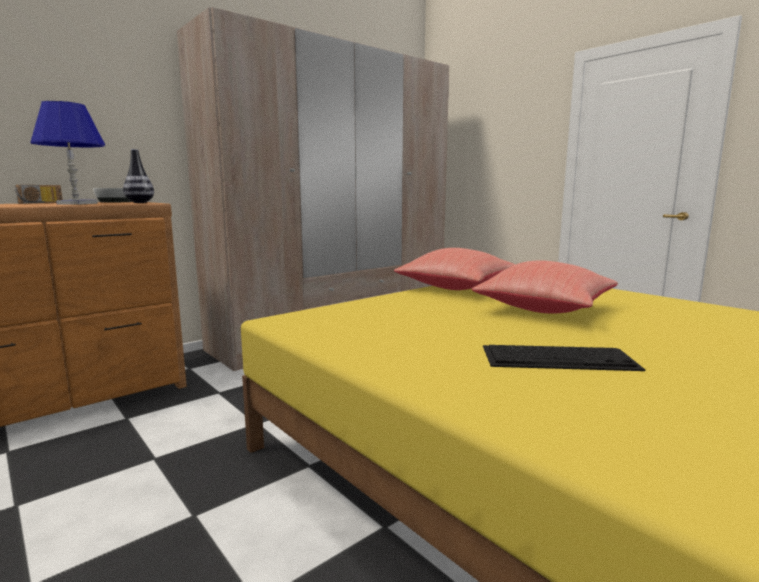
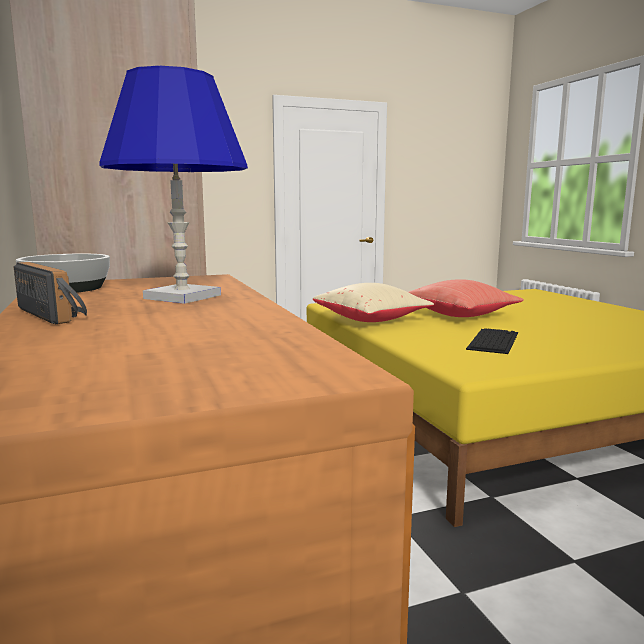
camera: 70 degrees left, 0 degrees up
vase [123,149,154,203] -> none
red pillow [394,248,516,290] -> beige pillow [313,283,434,322]
keyboard [483,345,645,371] -> keyboard moved to [466,328,518,354]

